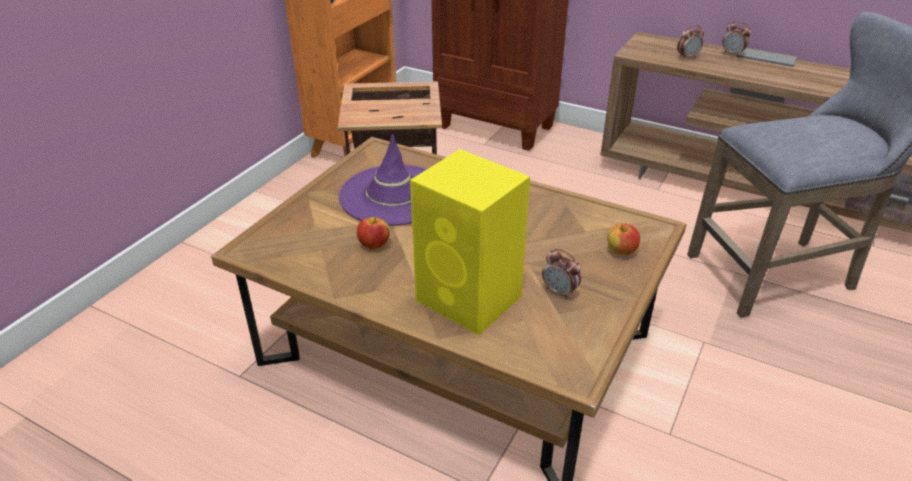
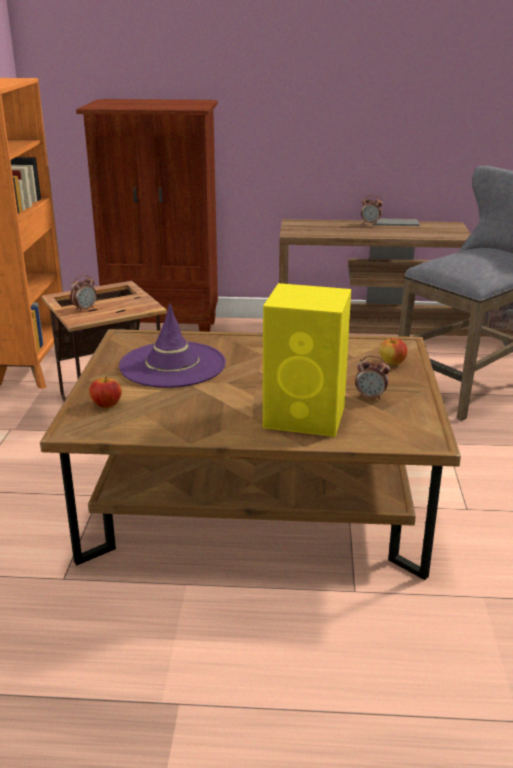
camera: 25 degrees left, 10 degrees down
apple [357,217,390,250] -> apple moved to [89,376,122,408]
alarm clock [677,25,704,60] -> alarm clock moved to [70,275,97,312]

